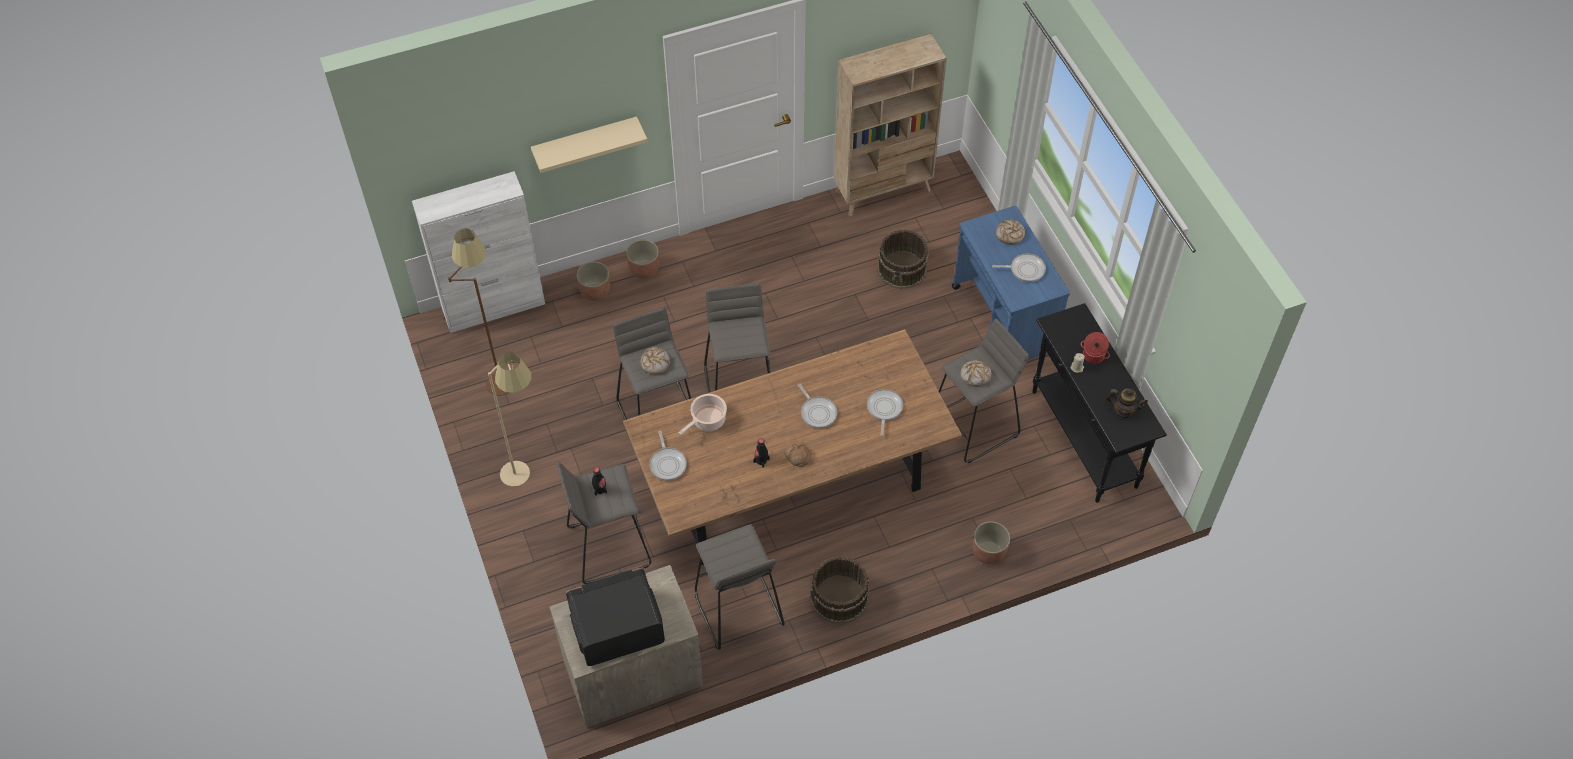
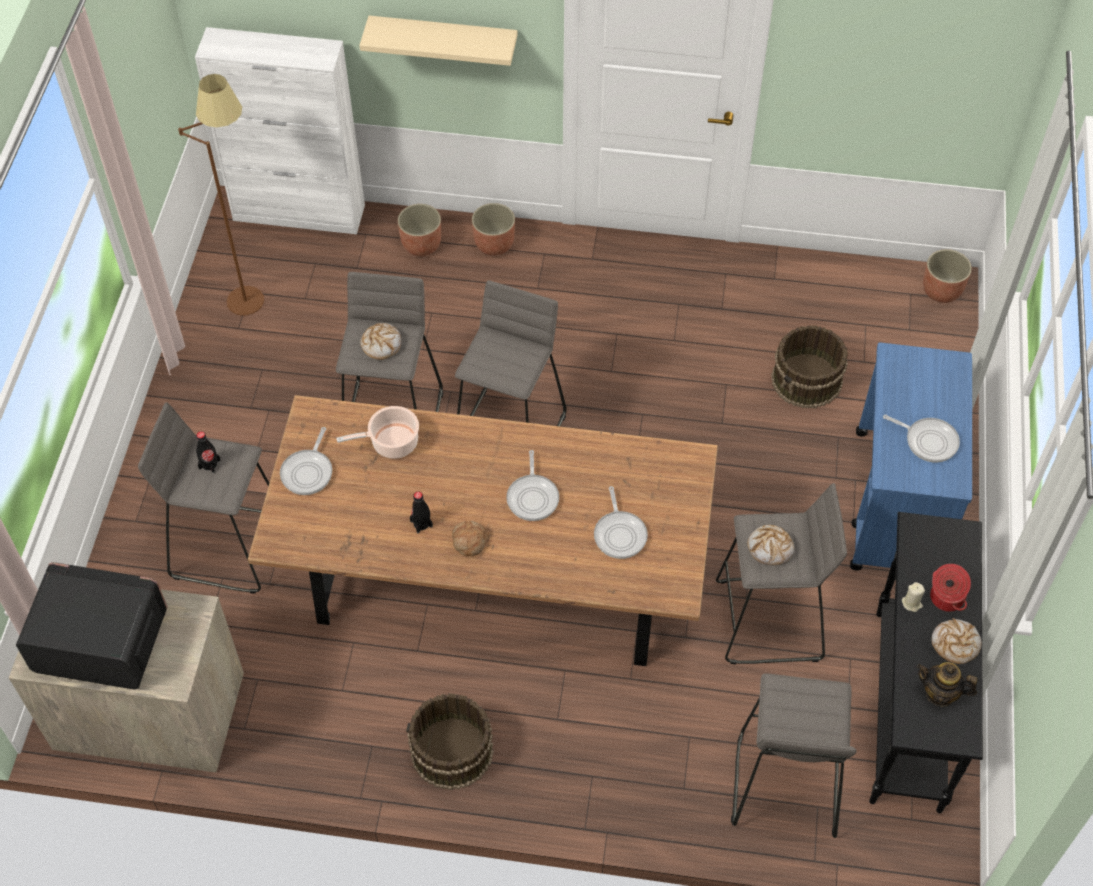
camera: 30 degrees right, 0 degrees up
beige floor lamp [488,352,531,487] -> none
grey stool [695,524,785,650] -> grey stool moved to [731,673,857,838]
beige bookcase [834,33,947,216] -> none
frying pan [867,389,903,436] -> frying pan turned 135 degrees clockwise [594,486,648,559]
planter [973,521,1010,565] -> planter moved to [923,249,972,303]
bread [996,220,1025,244] -> bread moved to [931,618,982,664]
teapot [1105,389,1148,418] -> teapot turned 150 degrees clockwise [917,662,978,707]

